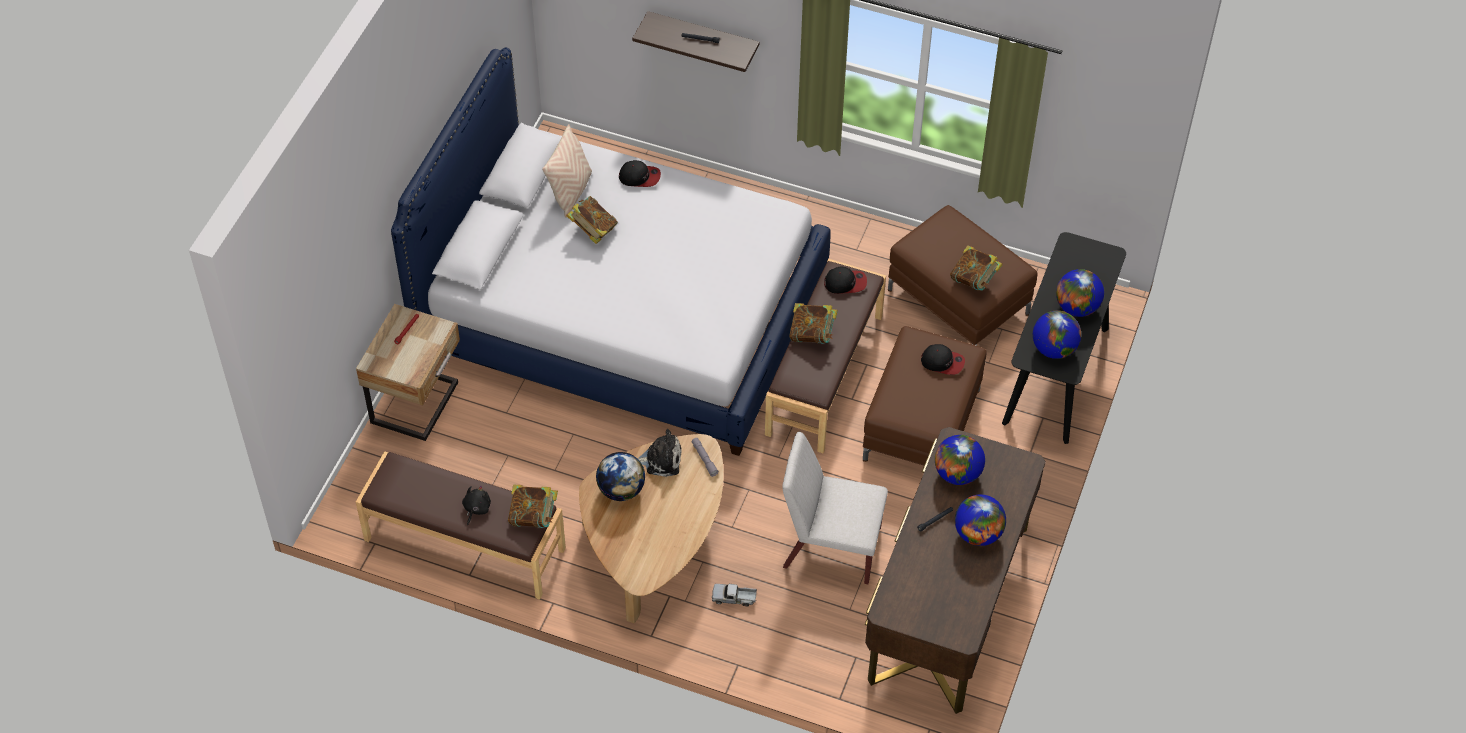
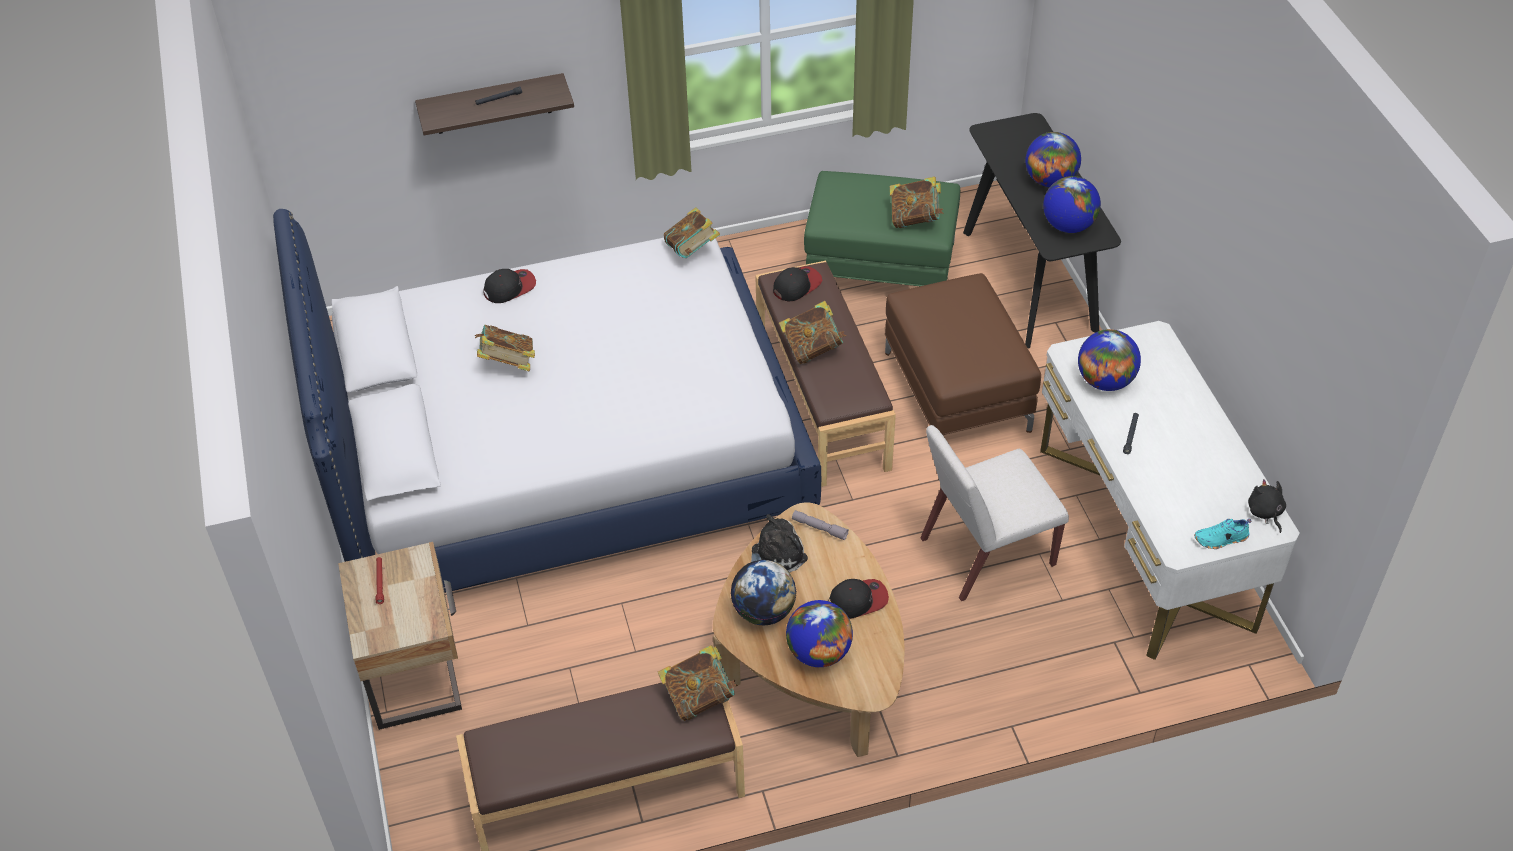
camera: 35 degrees left, 5 degrees down
black plush toy [462,485,491,525] -> black plush toy moved to [1248,479,1286,533]
beige pillow [542,124,592,218] -> none
toy truck [712,584,757,606] -> none
brown desk [865,427,1046,714] -> white desk [1040,321,1300,660]
brown ottoman [888,205,1037,346] -> green ottoman [804,171,960,286]
cap [921,344,965,375] -> cap moved to [829,579,889,619]
globe [955,494,1006,546] -> globe moved to [786,600,853,667]
none -> book [664,207,720,258]
none -> turquoise shoe [1194,519,1252,549]

